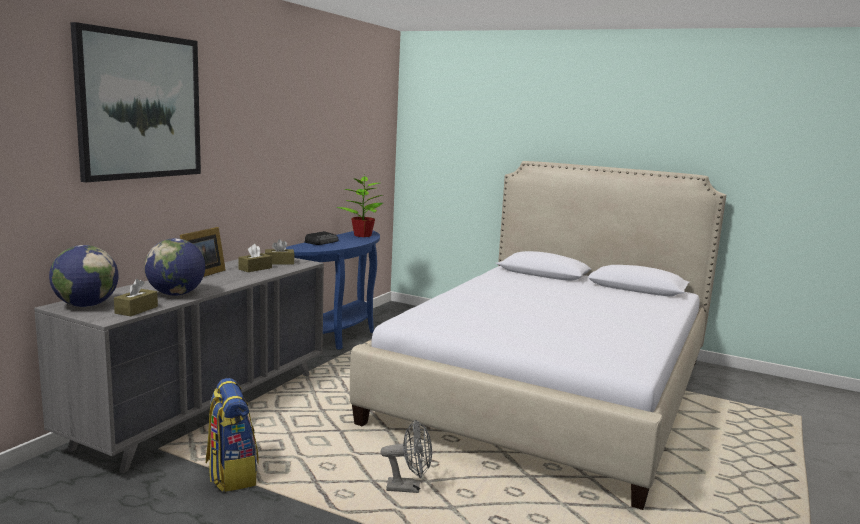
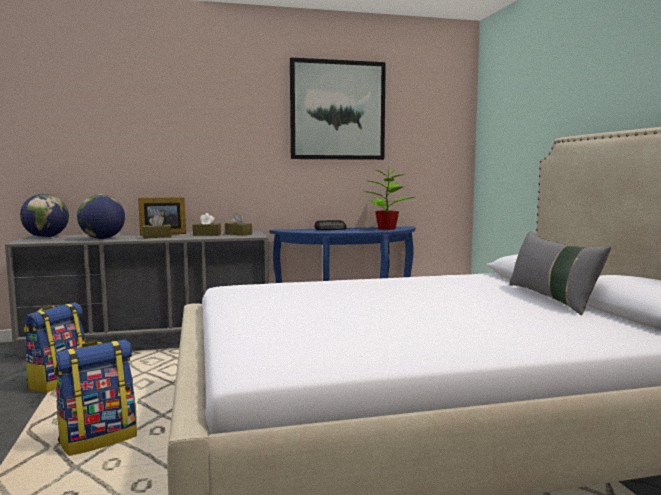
camera: 50 degrees right, 5 degrees down
picture [70,22,201,182] -> picture moved to [290,58,386,160]
brown tissue box [114,279,158,316] -> brown tissue box moved to [142,214,172,238]
grey fan [381,419,432,493] -> backpack [54,340,137,456]
none -> grey pillow [509,231,611,315]

